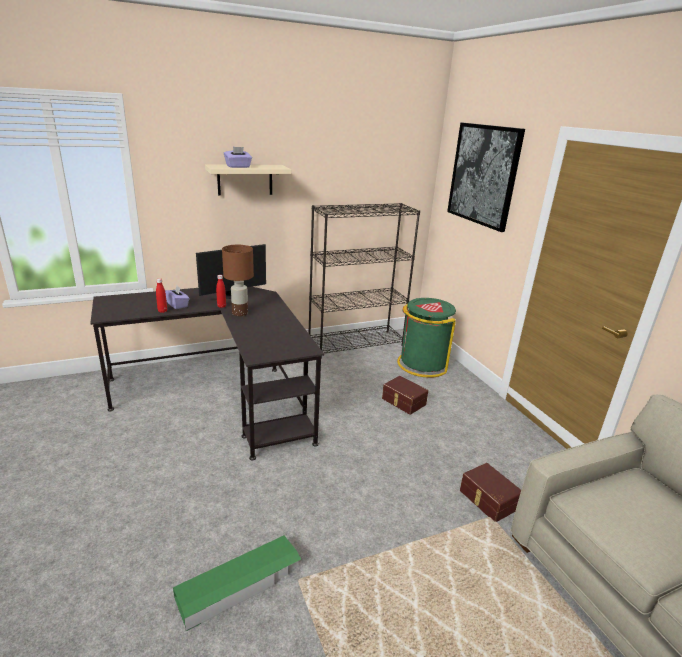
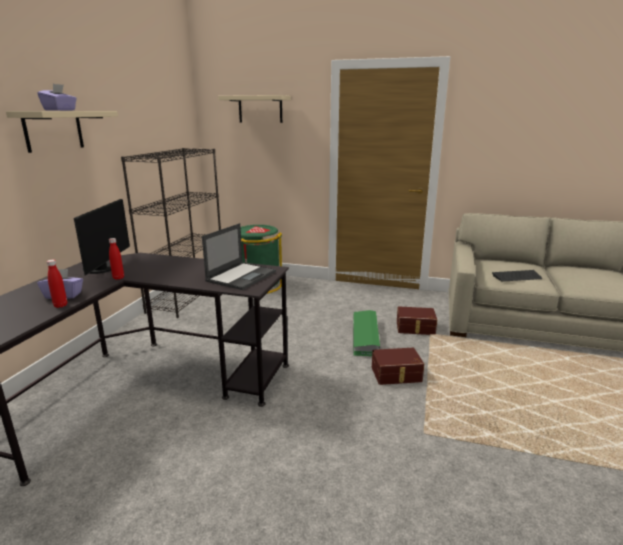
camera: 50 degrees left, 5 degrees down
green storage box [173,535,301,631] -> green storage box moved to [353,310,380,356]
brown table lamp [222,245,254,316] -> none
brown storage box [382,376,428,415] -> brown storage box moved to [372,348,424,385]
picture [447,123,525,232] -> beige shelf [218,95,291,123]
none -> laptop [202,223,276,290]
none -> keyboard [492,270,542,282]

